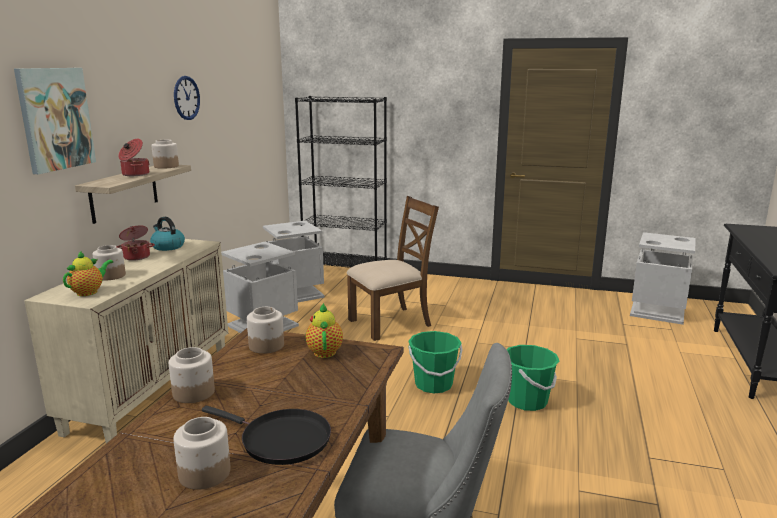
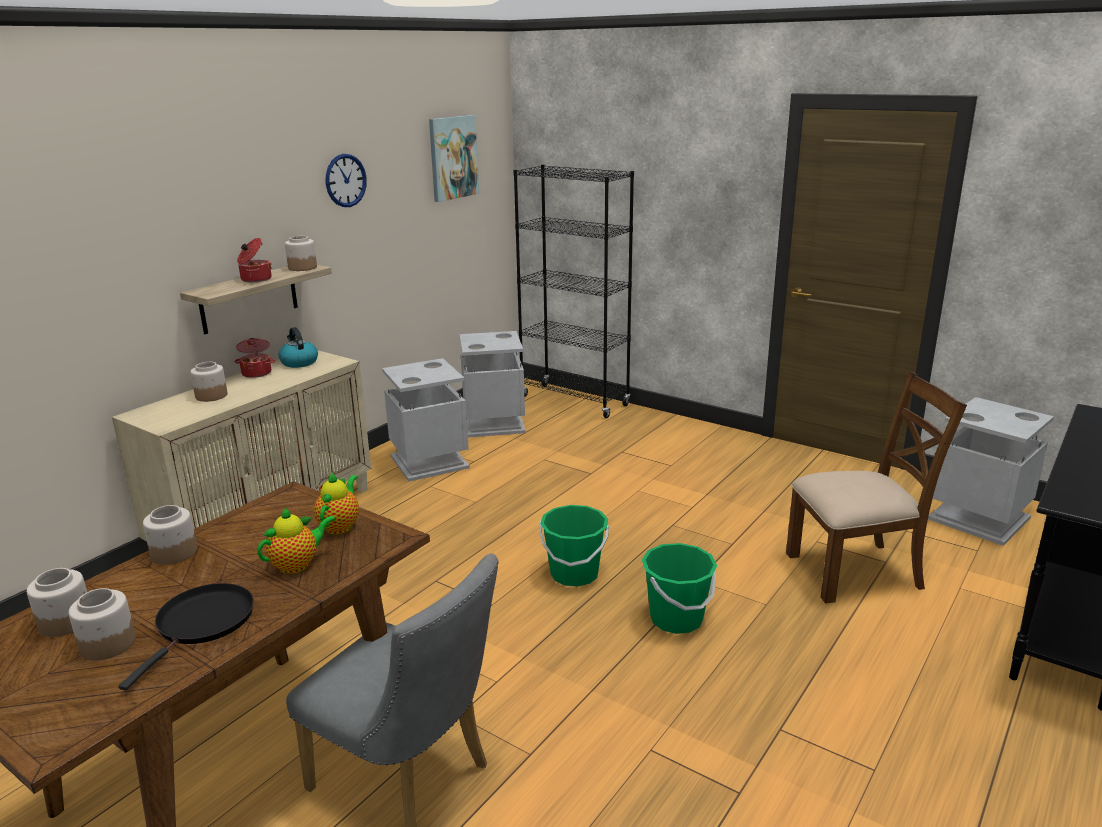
camera: 20 degrees right, 5 degrees up
picture [14,68,96,174] -> picture moved to [429,115,479,202]
teapot [63,251,113,296] -> teapot moved to [257,507,336,574]
black frying pan [202,406,331,465] -> black frying pan turned 120 degrees counterclockwise [119,583,254,690]
jar [247,307,284,354] -> jar moved to [27,568,87,637]
brown chair [347,196,439,341] -> brown chair moved to [786,372,967,603]

